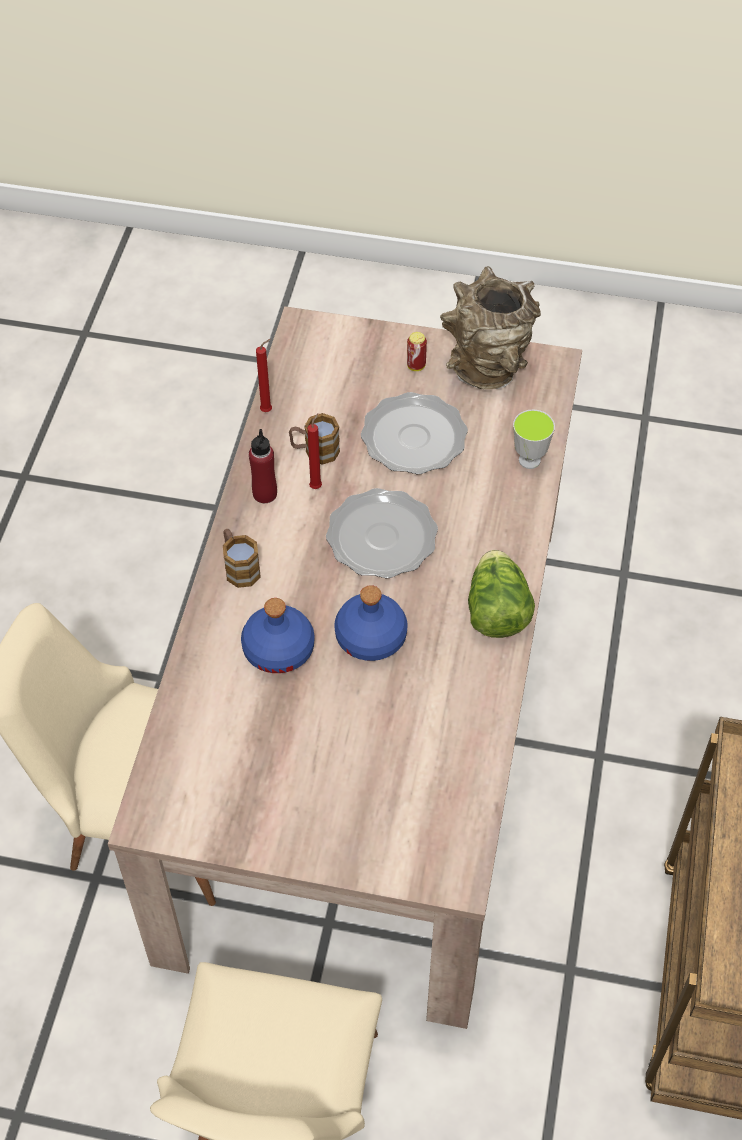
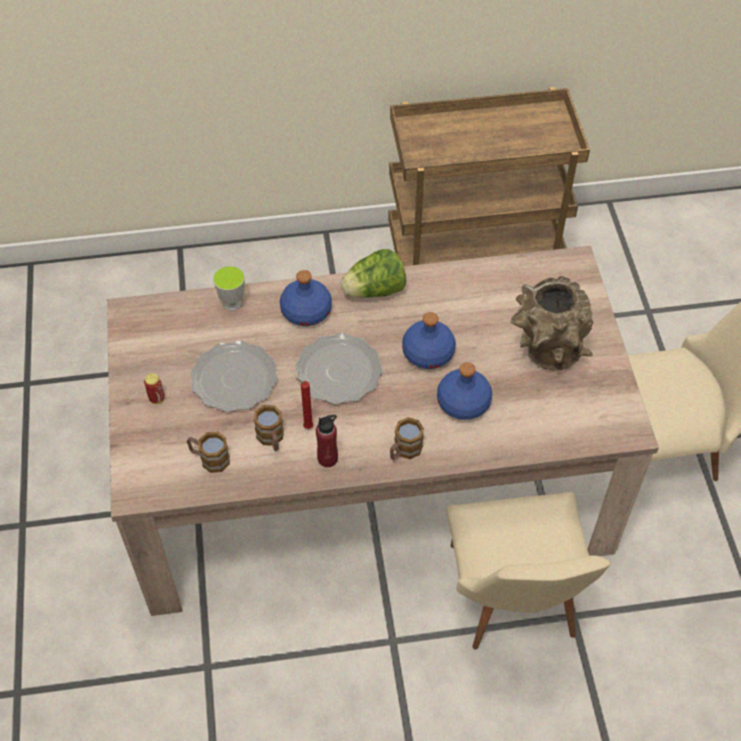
camera: 110 degrees left, 0 degrees up
red candle [256,339,272,412] -> none
brown vase [440,266,541,389] -> brown vase moved to [511,276,593,371]
none -> mug [187,431,230,473]
none -> blue bottle [280,270,332,326]

